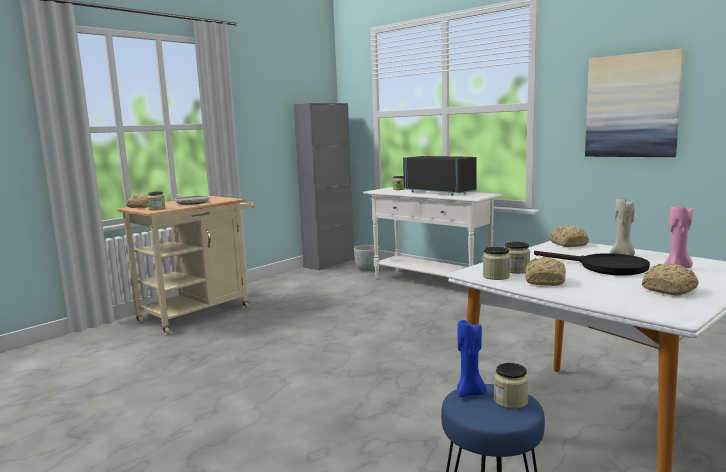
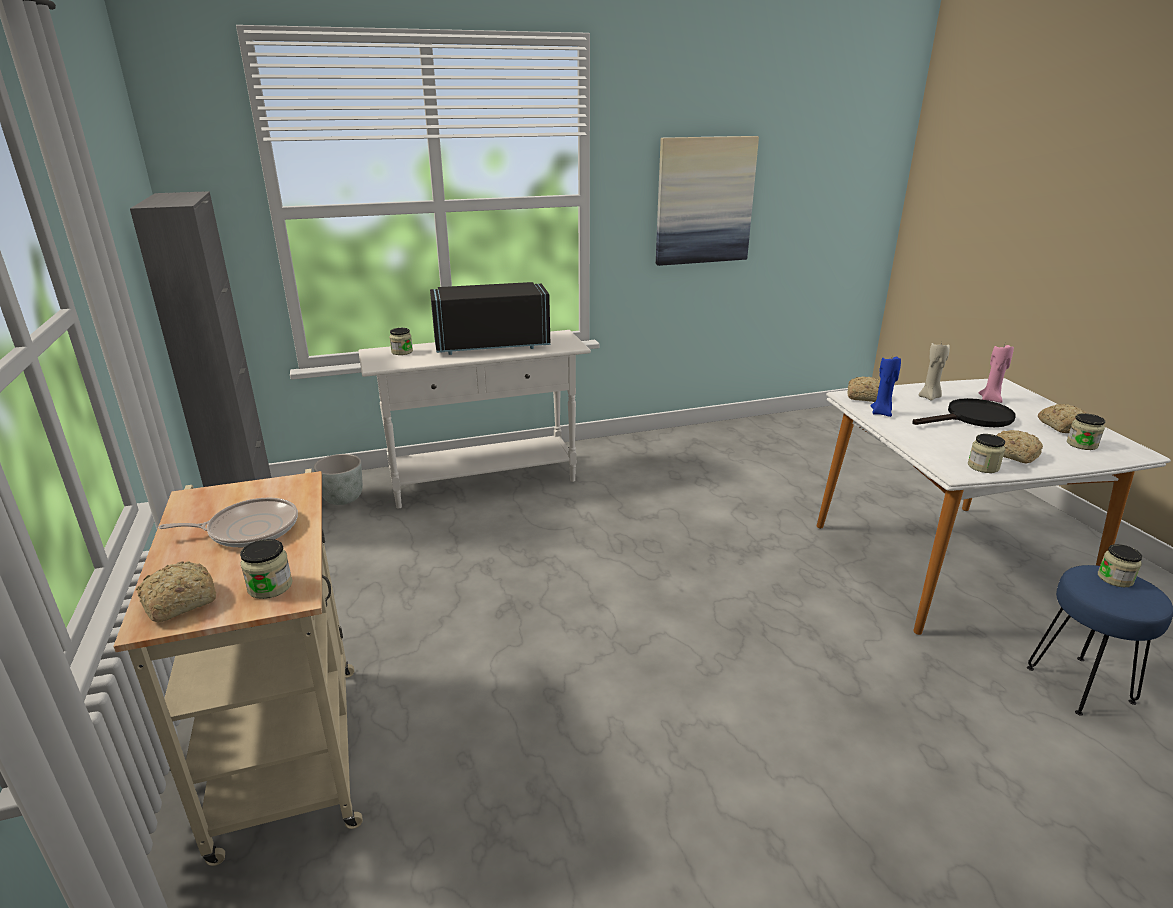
camera: 60 degrees left, 15 degrees up
blue candle [457,320,486,397] -> blue candle moved to [870,354,901,417]
jar [505,242,530,274] -> jar moved to [1067,413,1106,450]

